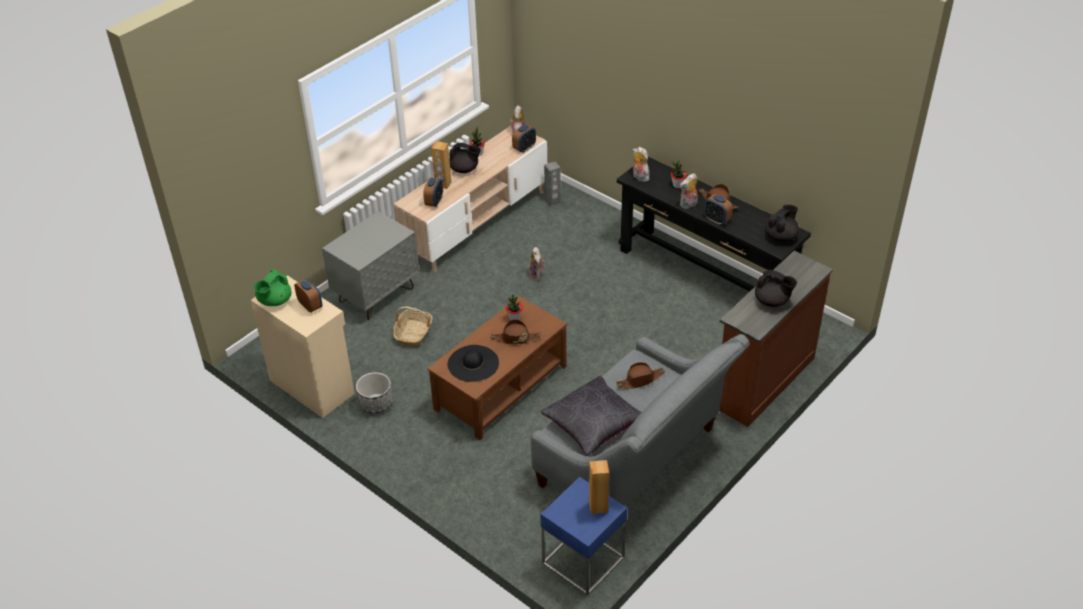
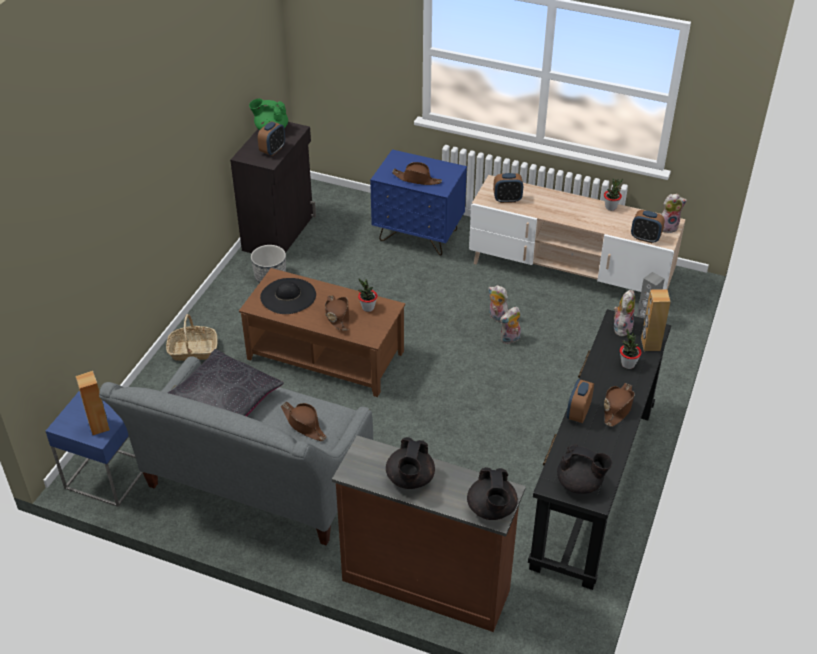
camera: 70 degrees right, 0 degrees up
beige cabinet [251,275,355,418] -> black cabinet [230,122,316,253]
grey nightstand [322,211,419,320] -> blue nightstand [370,149,467,256]
basket [393,306,433,346] -> basket moved to [166,314,218,361]
brown speaker [431,141,452,189] -> brown speaker moved to [641,290,671,351]
black teapot [449,143,481,173] -> black teapot moved to [467,467,518,520]
plush toy [680,173,698,209] -> plush toy moved to [488,285,508,323]
none -> brown hat [392,162,442,185]

